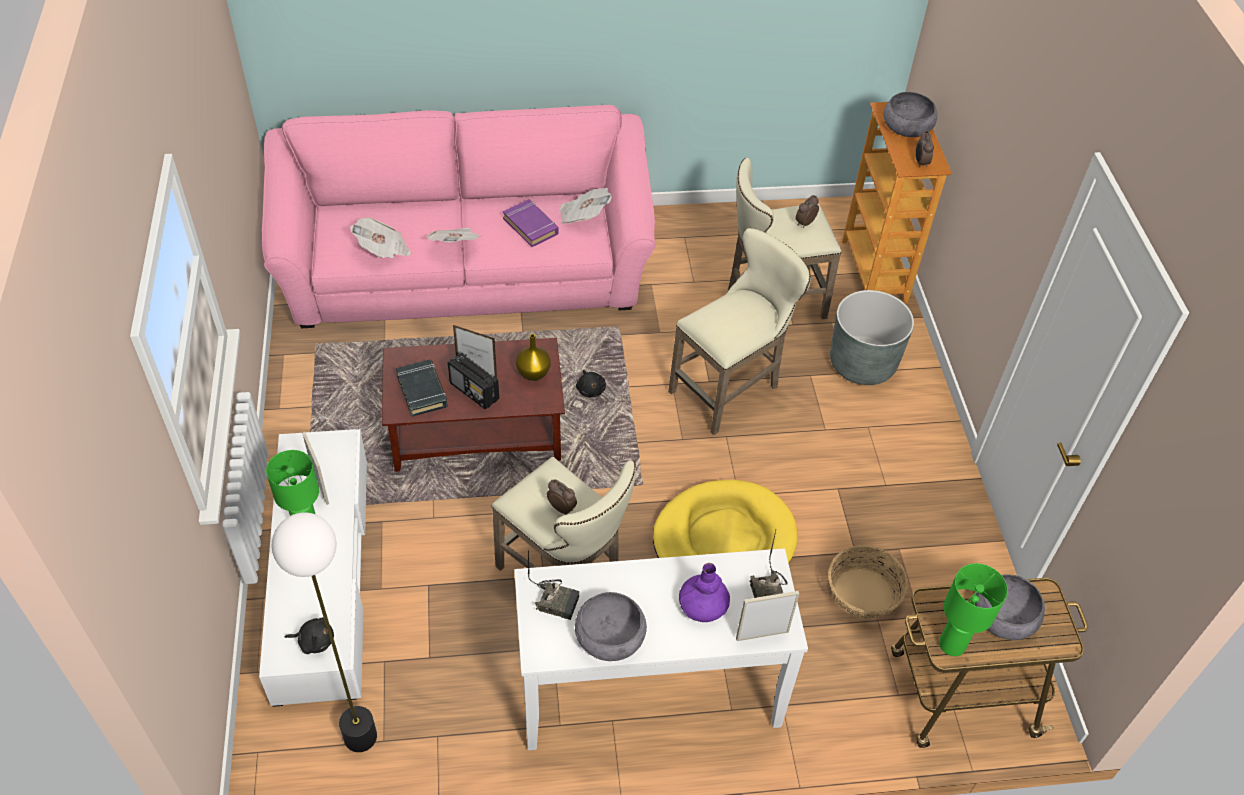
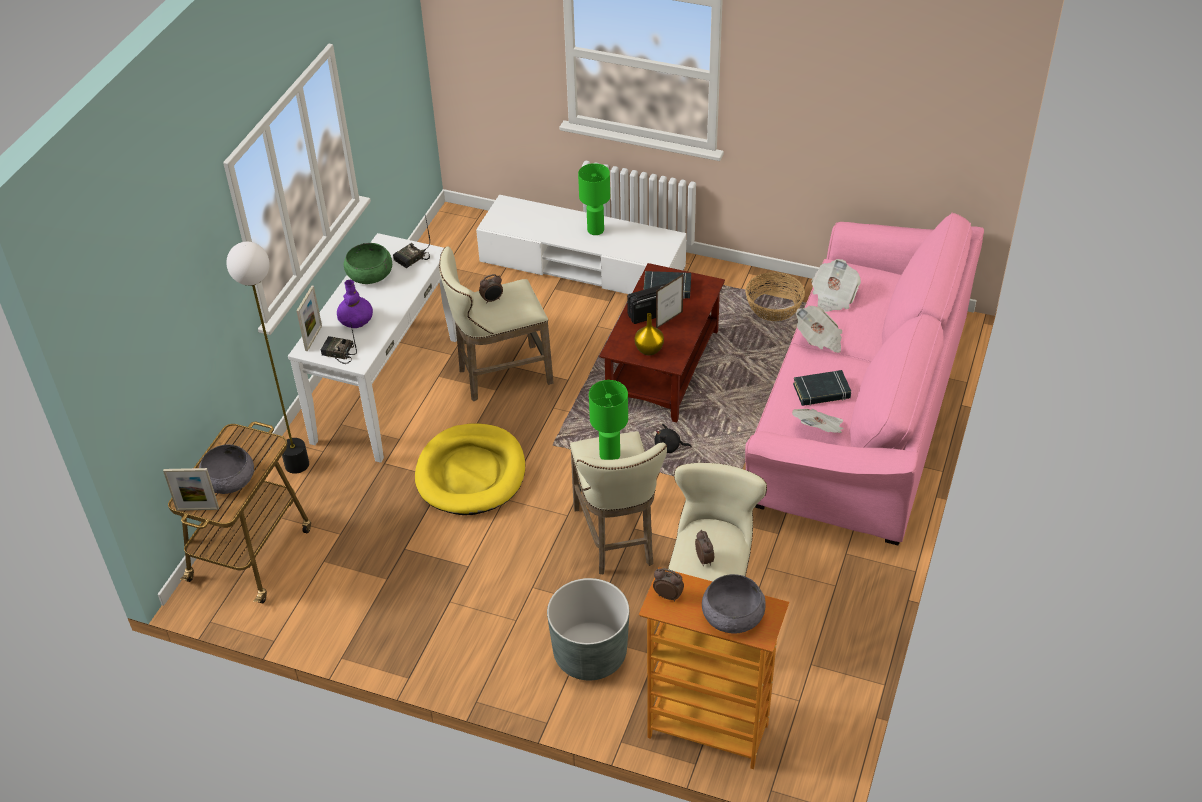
camera: 120 degrees right, 5 degrees down
floor lamp [272,512,377,752] -> floor lamp moved to [226,242,309,474]
black plush toy [285,617,334,654] -> none
picture frame [302,432,329,505] -> picture frame moved to [163,468,219,511]
purple book [503,199,559,247] -> black book [793,370,851,406]
grey bowl [575,592,647,661] -> green bowl [344,243,392,284]
basket [828,545,908,619] -> basket moved to [745,272,805,321]
green table lamp [939,563,1008,656] -> green table lamp moved to [589,380,628,460]

